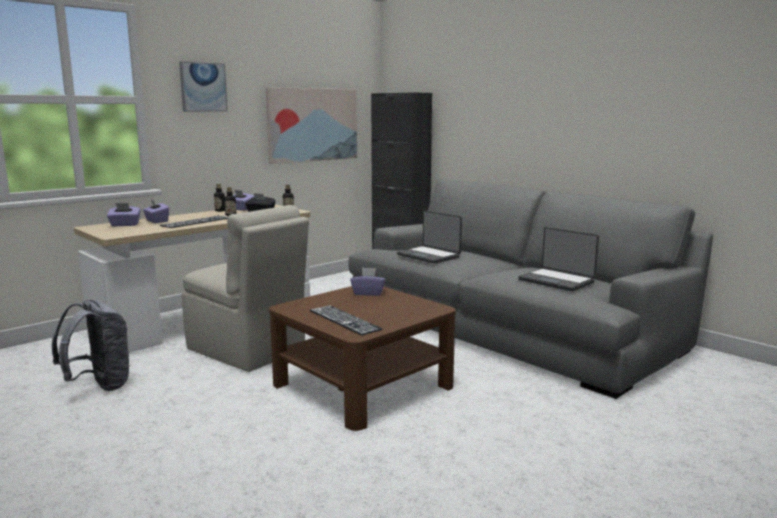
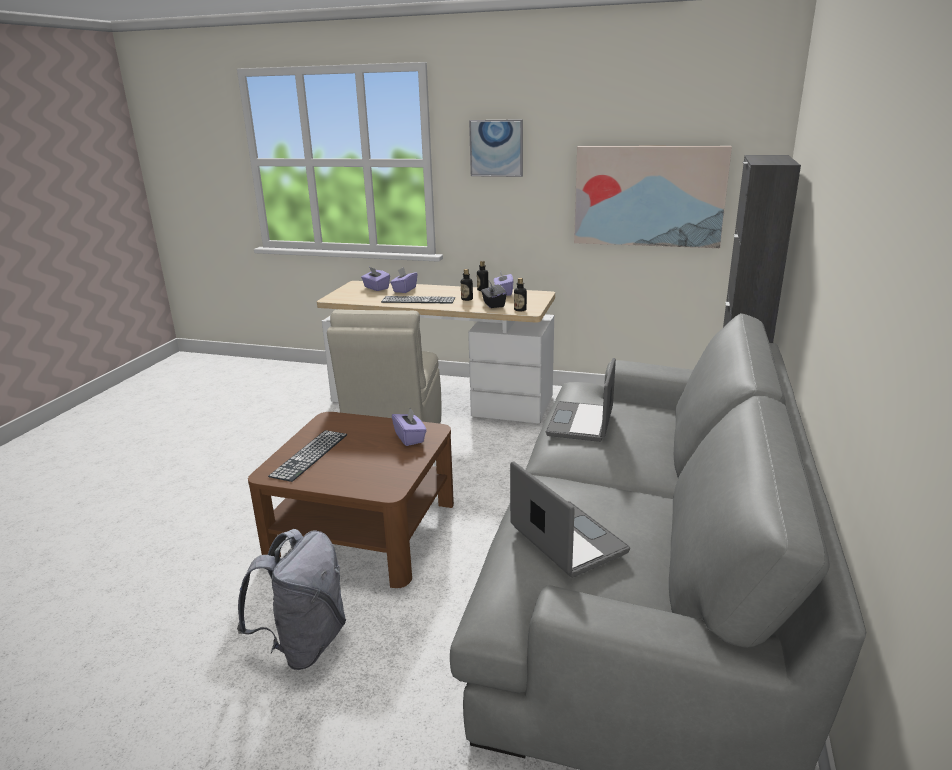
camera: 60 degrees right, 10 degrees up
grey backpack [52,300,130,391] -> grey backpack moved to [237,529,346,670]
laptop [518,227,599,291] -> laptop turned 135 degrees clockwise [510,462,630,578]

